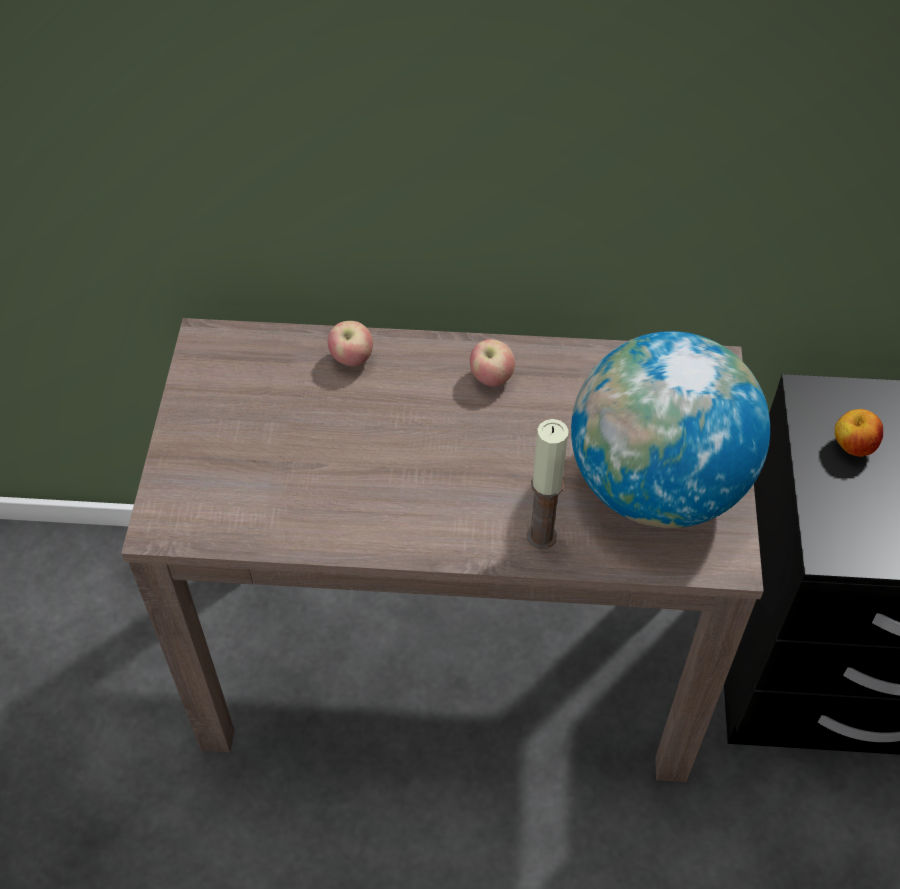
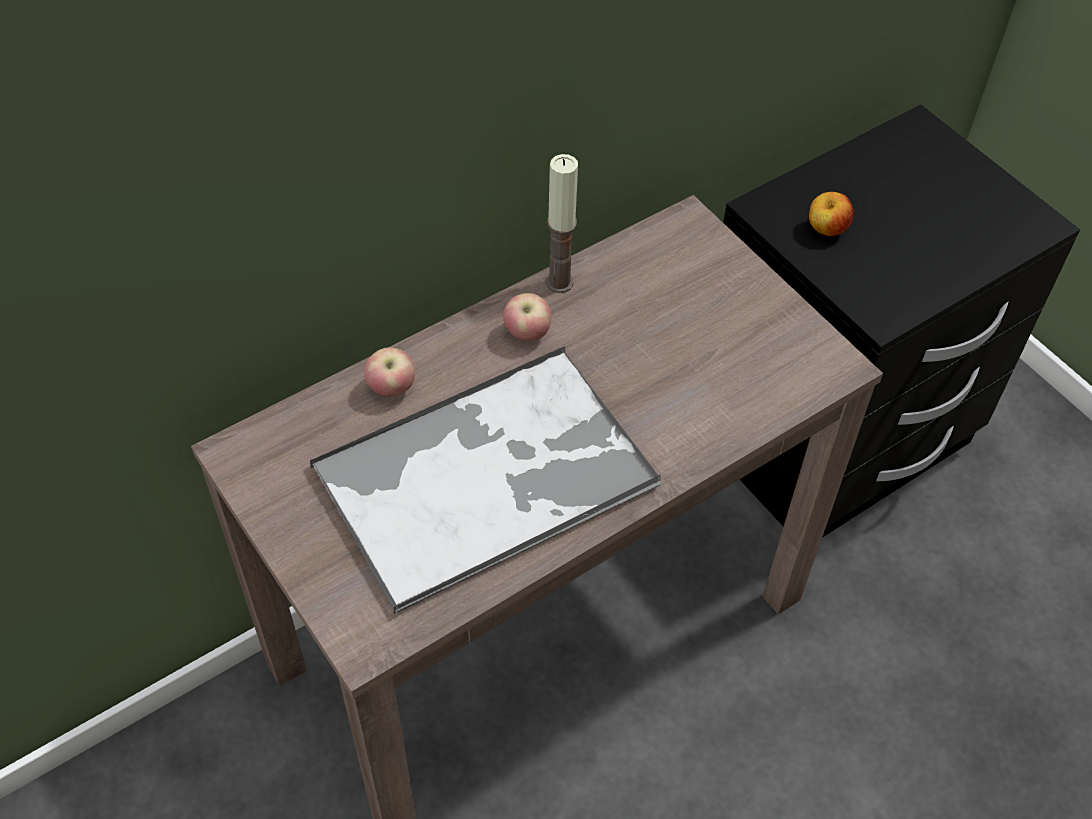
camera: 40 degrees left, 0 degrees up
candle [527,419,569,549] -> candle moved to [546,154,578,293]
globe [571,331,770,528] -> none
none -> tray [310,346,662,616]

